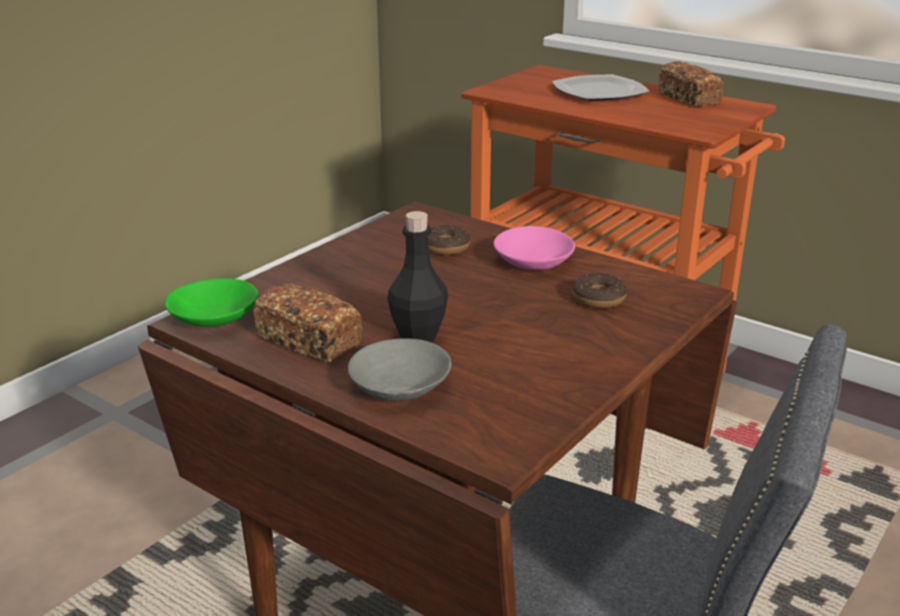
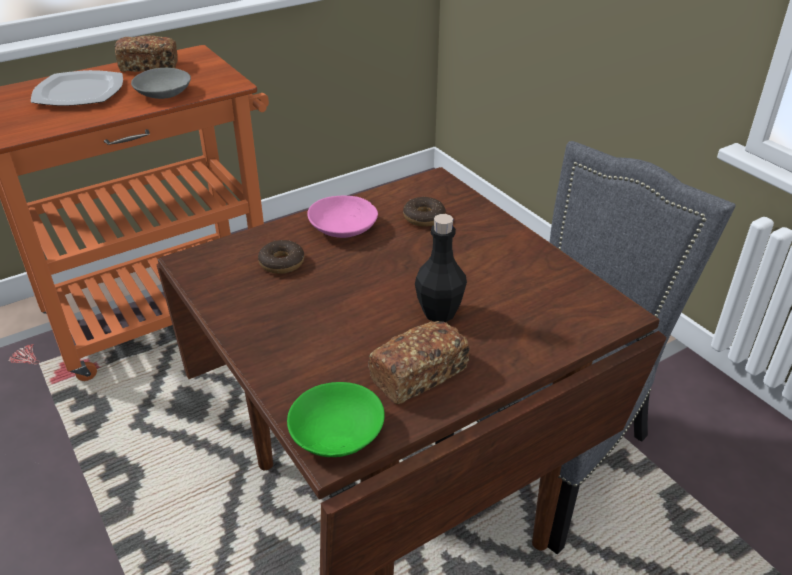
camera: 70 degrees left, 10 degrees up
grey bowl [348,338,451,401] -> grey bowl moved to [131,68,191,99]

